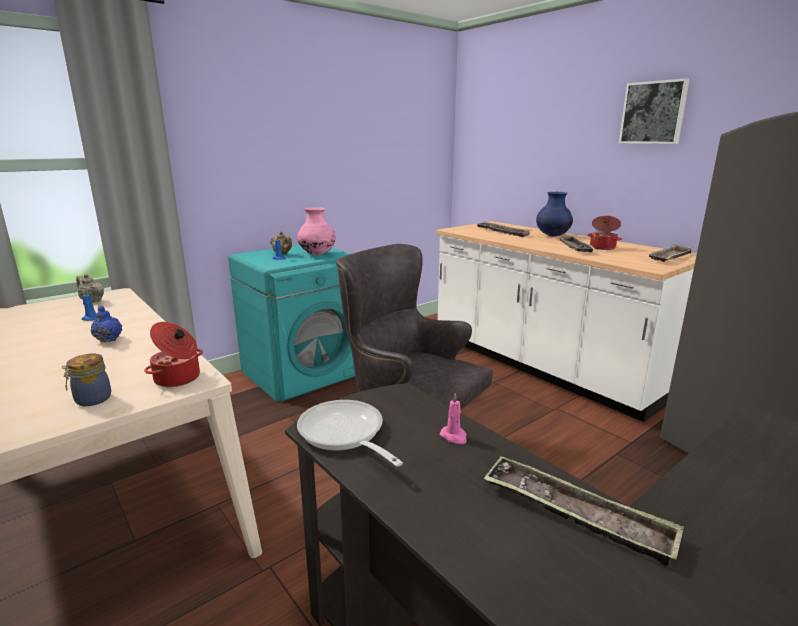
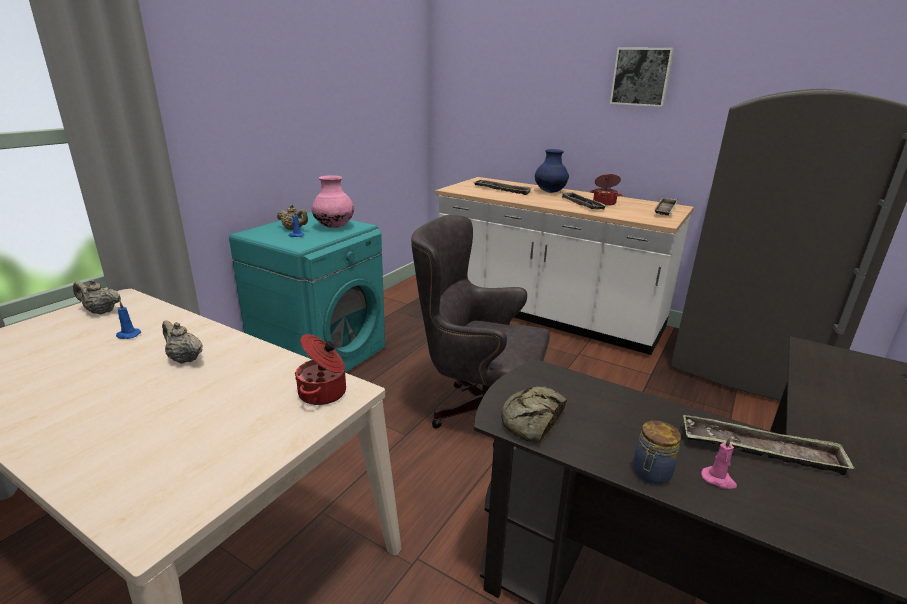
camera: 20 degrees left, 5 degrees up
jar [62,354,111,406] -> jar moved to [633,421,681,484]
blue teapot [91,306,122,342] -> beige teapot [162,320,203,364]
frying pan [297,400,403,467] -> bread [501,386,567,443]
pink candle [440,393,467,444] -> pink candle moved to [701,437,737,489]

